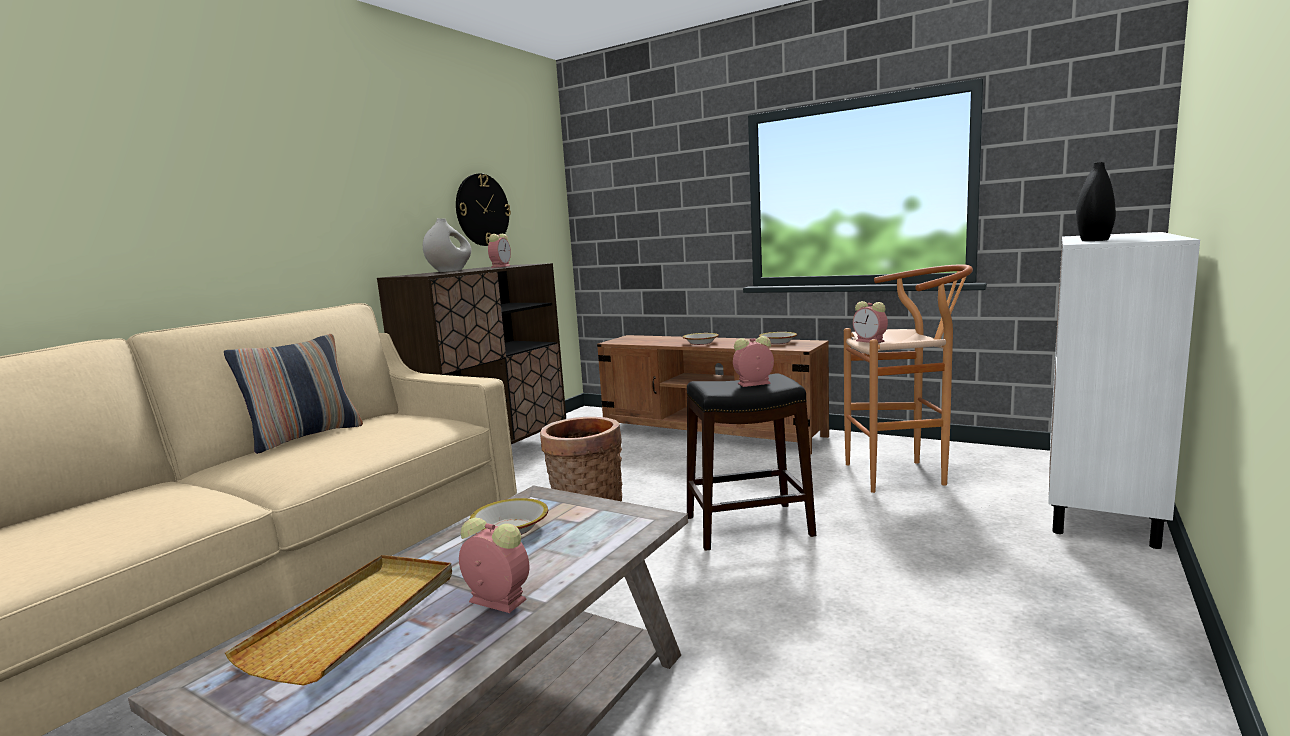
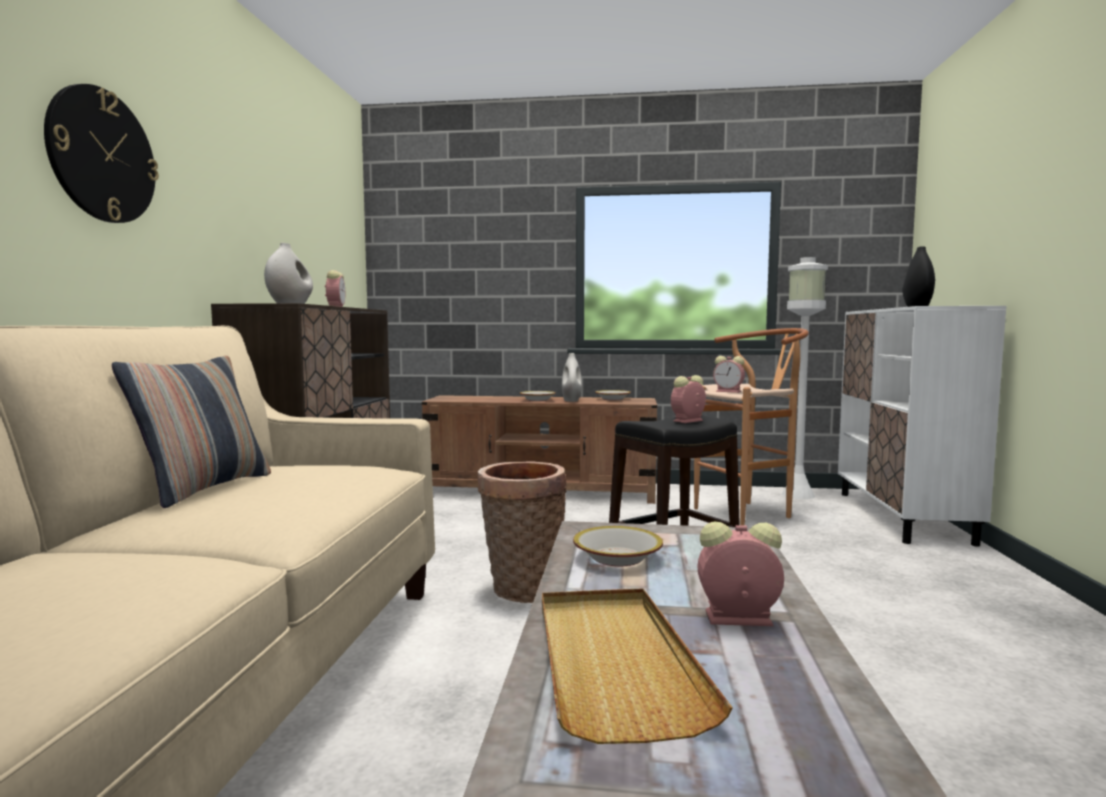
camera: 25 degrees left, 5 degrees down
wall clock [456,173,511,246] -> wall clock moved to [44,84,159,223]
none -> white vase [562,353,582,402]
none -> white floor lamp [782,257,828,499]

